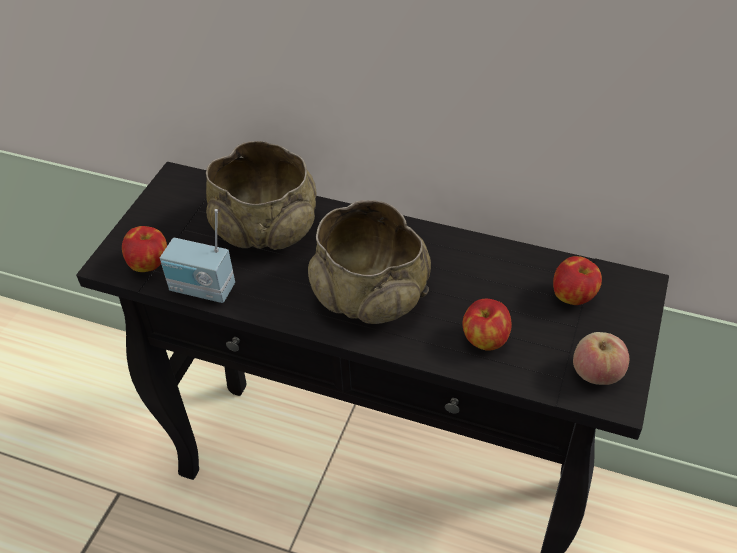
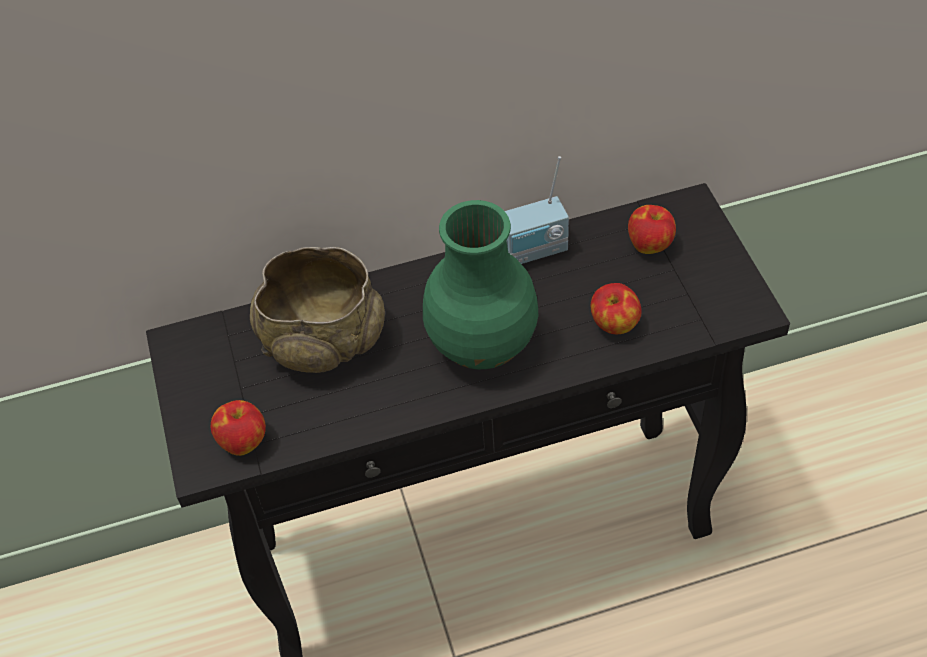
camera: 35 degrees left, 5 degrees up
radio [160,209,235,303] -> radio moved to [505,156,569,264]
beige bowl [308,200,431,324] -> green vase [423,200,538,369]
apple [573,332,629,385] -> none

